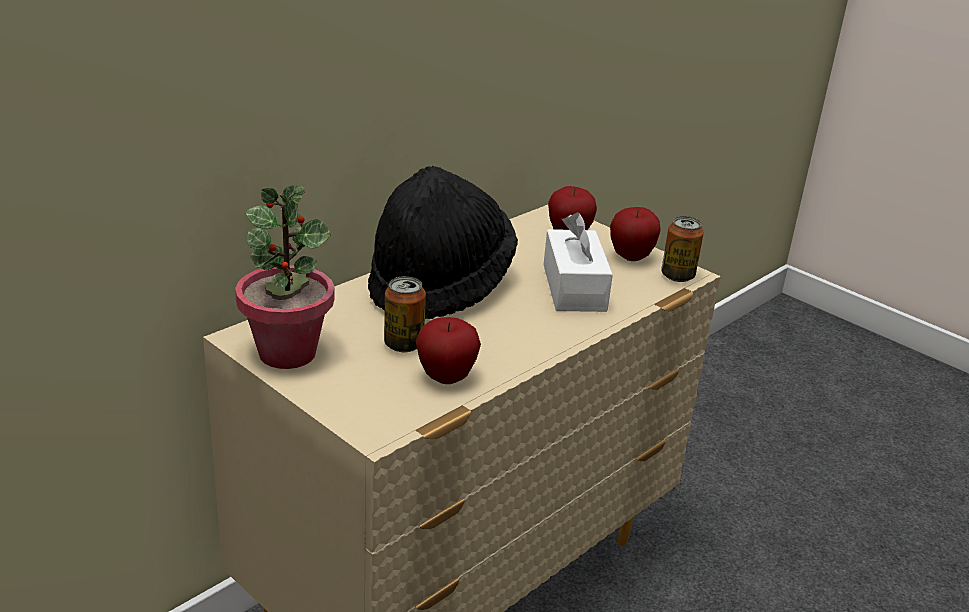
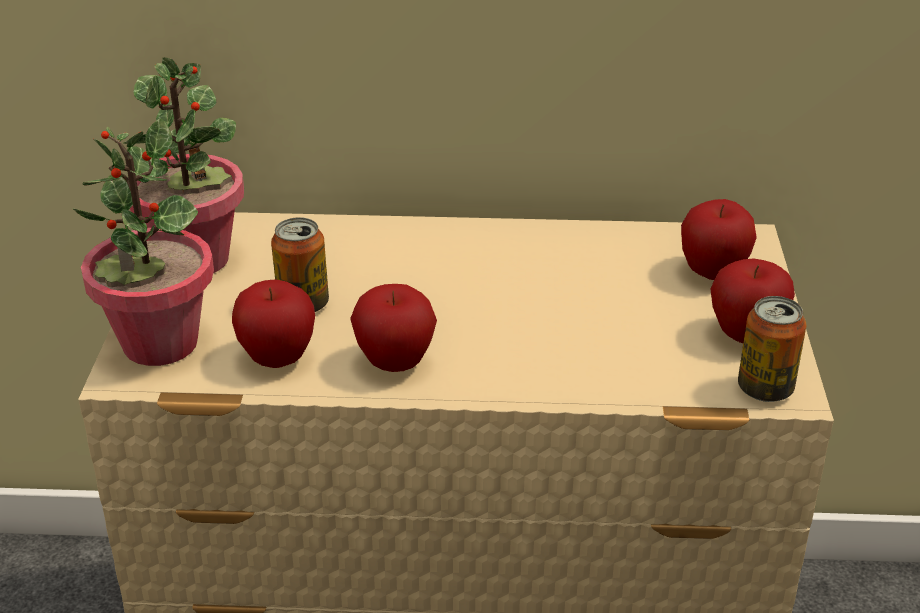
camera: 50 degrees right, 5 degrees up
black hat [368,166,518,319] -> none
white tissue box [544,212,613,312] -> none
none -> potted plant [73,118,214,366]
none -> apple [350,284,437,372]

